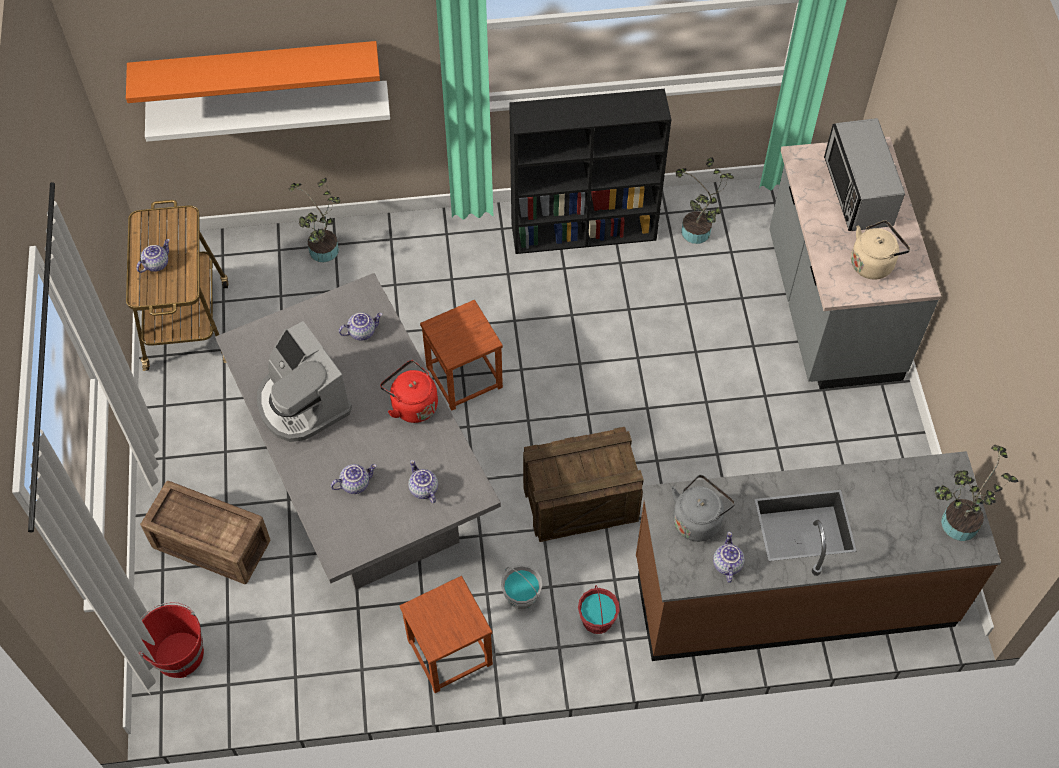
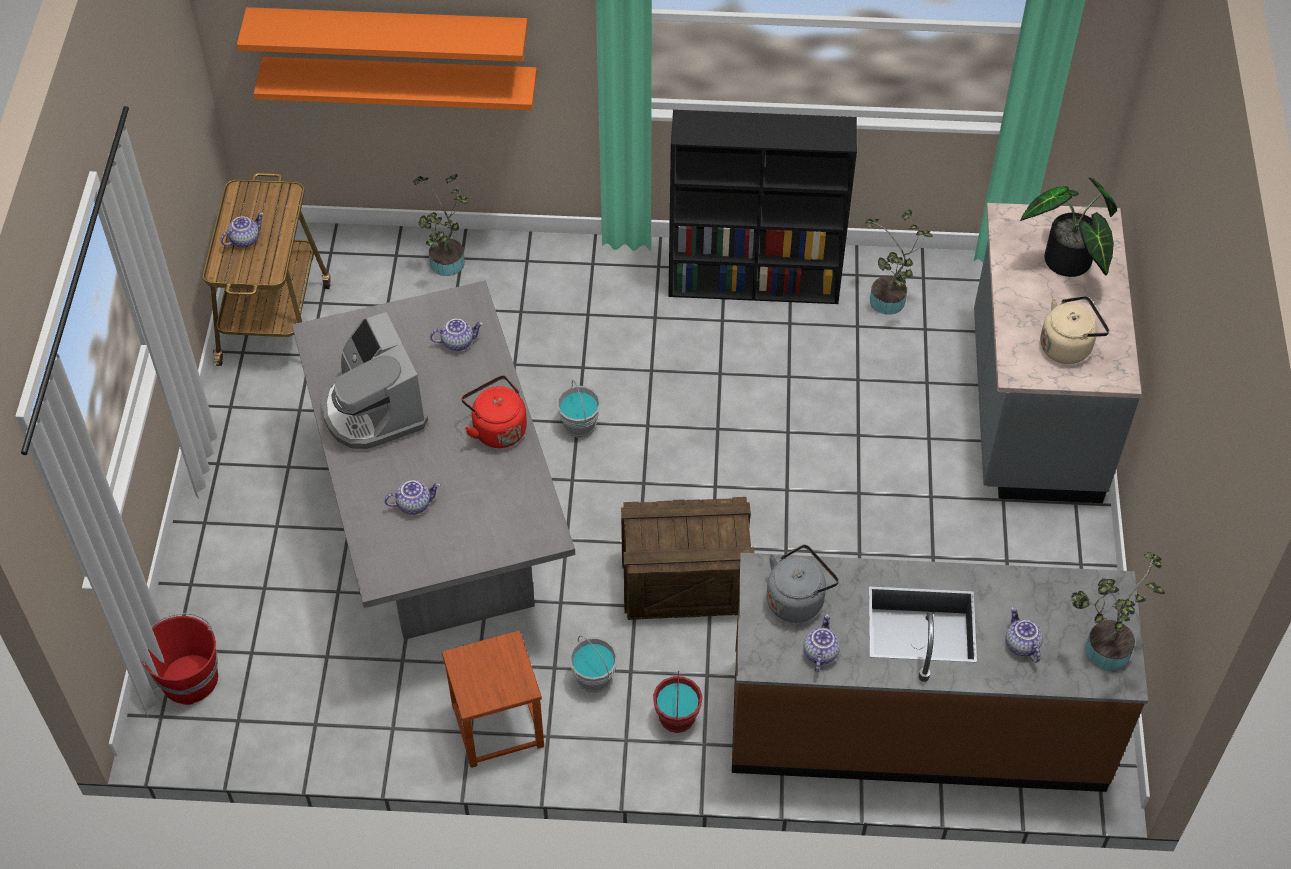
camera: 10 degrees right, 5 degrees down
crate [140,481,271,584] -> none
white shelf [145,81,390,142] -> orange shelf [254,57,537,110]
teapot [408,460,438,503] -> teapot moved to [1006,607,1043,663]
brown stool [420,300,503,411] -> grey bucket [557,380,601,438]
microwave [824,118,905,231] -> potted plant [1020,178,1117,277]

